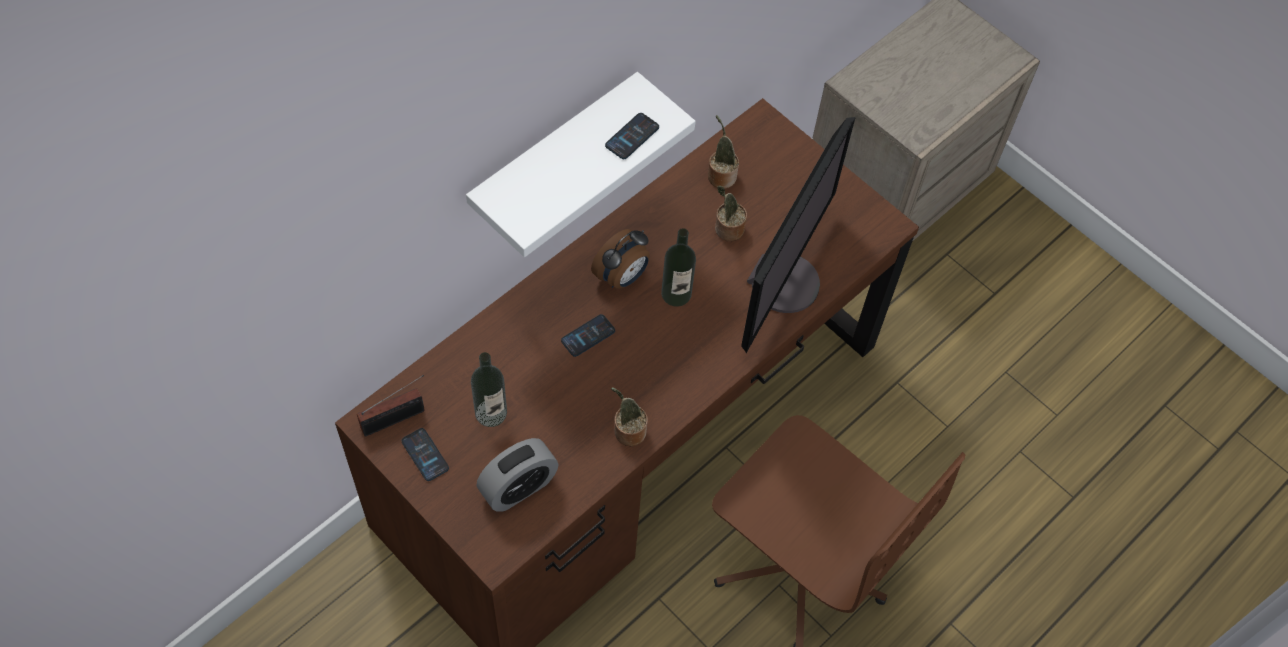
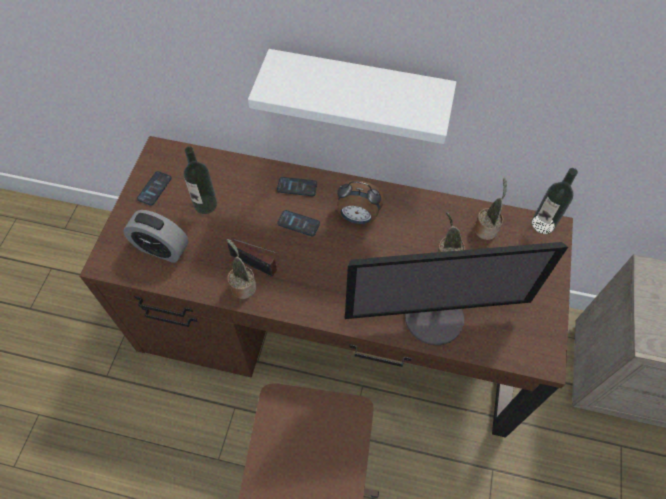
camera: 60 degrees right, 0 degrees up
radio [357,375,425,437] -> radio moved to [227,237,278,277]
phone [605,113,659,159] -> phone moved to [277,177,317,196]
bottle [661,228,696,307] -> bottle moved to [532,168,578,234]

